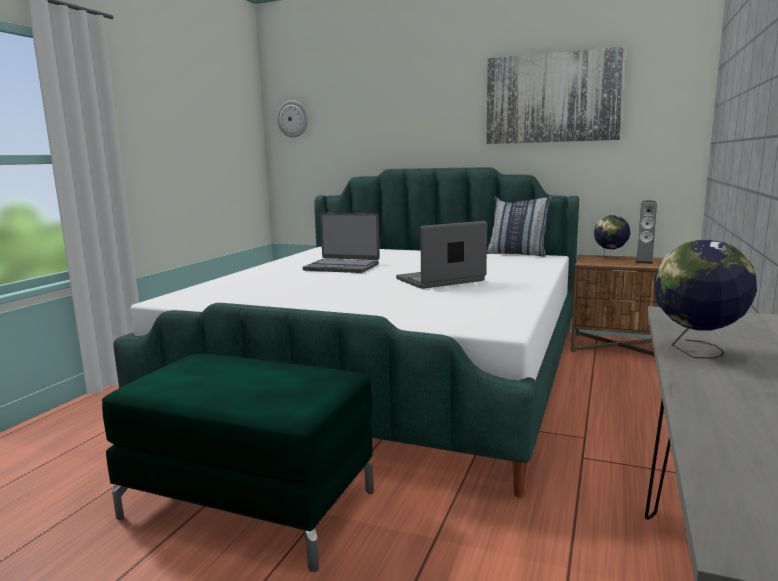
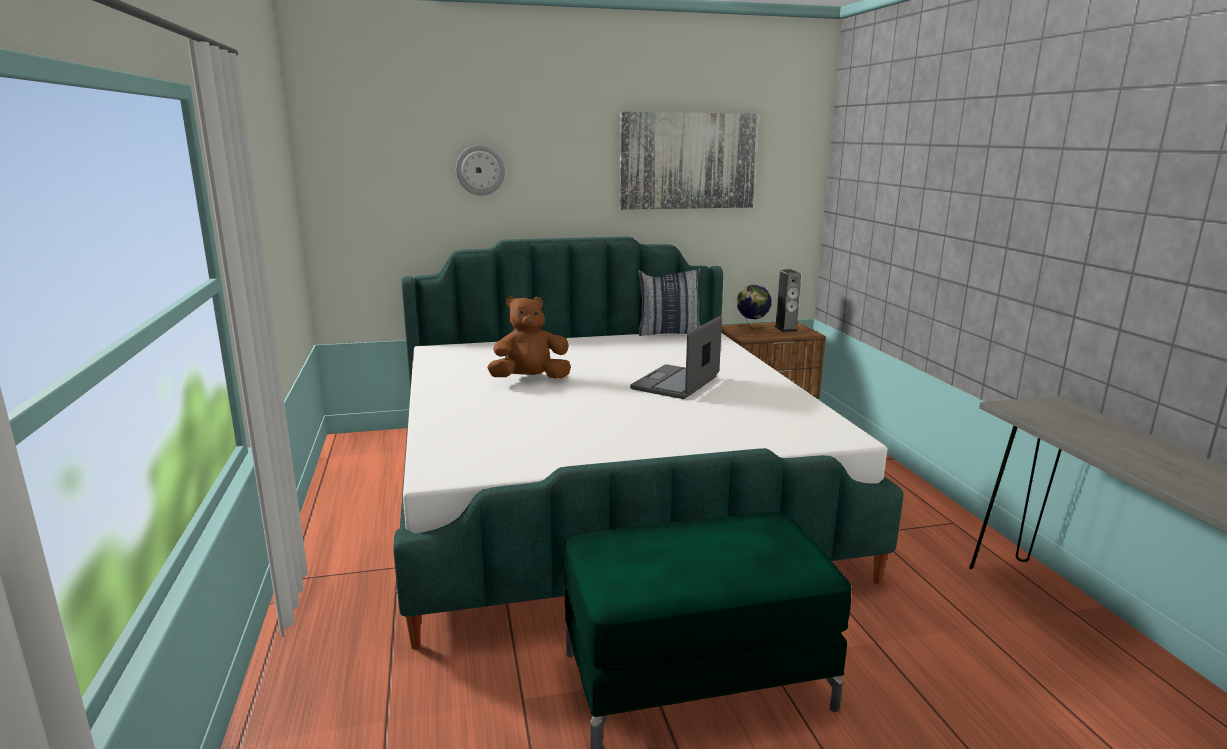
camera: 35 degrees left, 5 degrees up
wall clock [277,100,308,138] -> wall clock moved to [456,145,505,195]
laptop [303,213,380,273] -> brown plush toy [487,296,571,379]
globe [653,240,757,359] -> none

